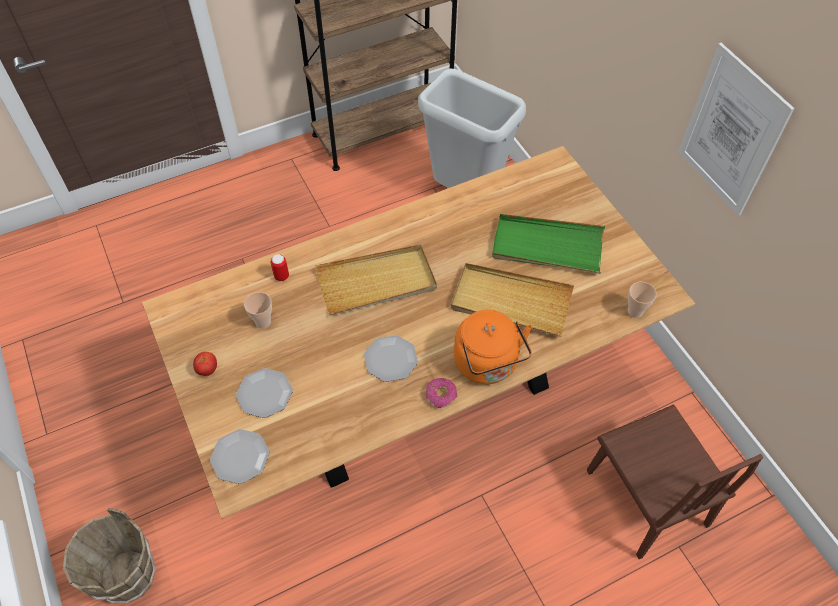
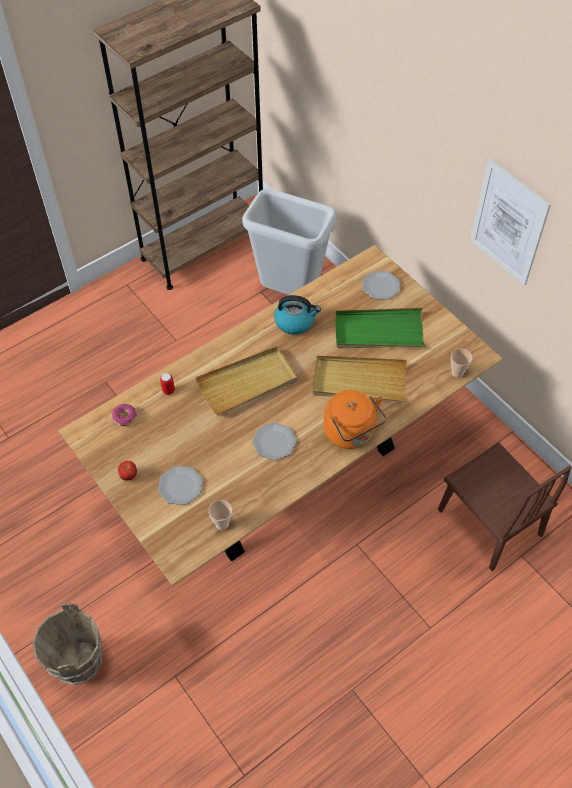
camera: 10 degrees left, 0 degrees up
plate [210,429,270,484] -> plate moved to [363,271,400,299]
cup [244,292,272,329] -> cup moved to [208,500,232,530]
donut [426,378,457,408] -> donut moved to [112,404,137,426]
none -> kettle [274,295,321,335]

